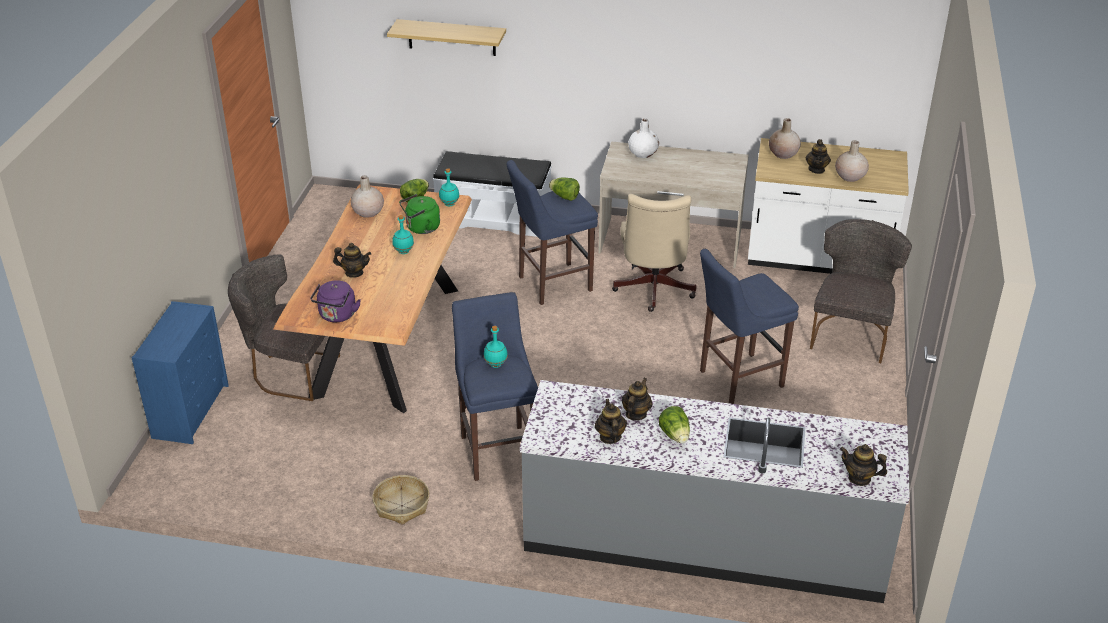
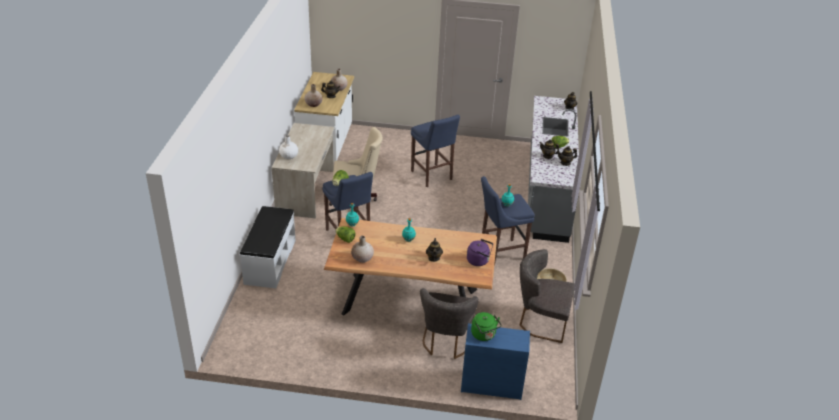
camera: 95 degrees left, 0 degrees up
shelf [387,19,506,56] -> none
green kettle [399,194,440,234] -> green kettle moved to [471,312,502,341]
grey chair [810,219,912,363] -> grey chair moved to [520,249,575,343]

